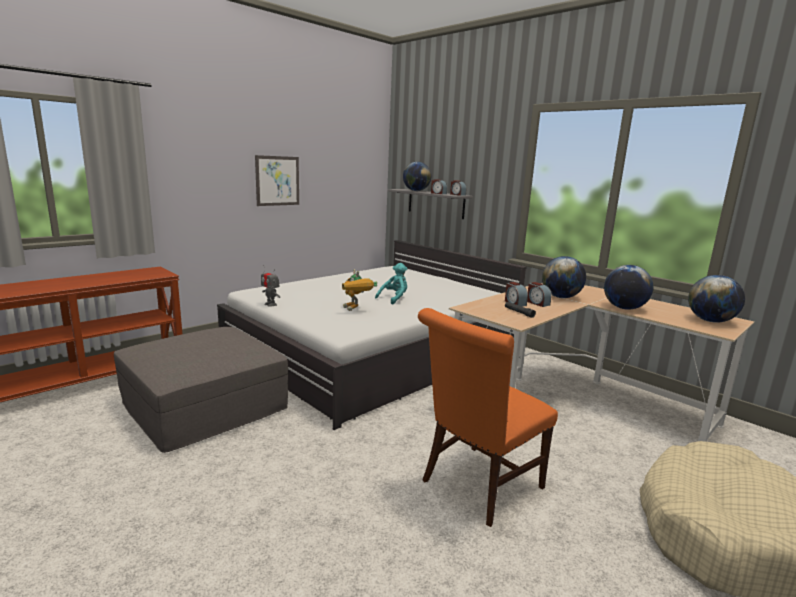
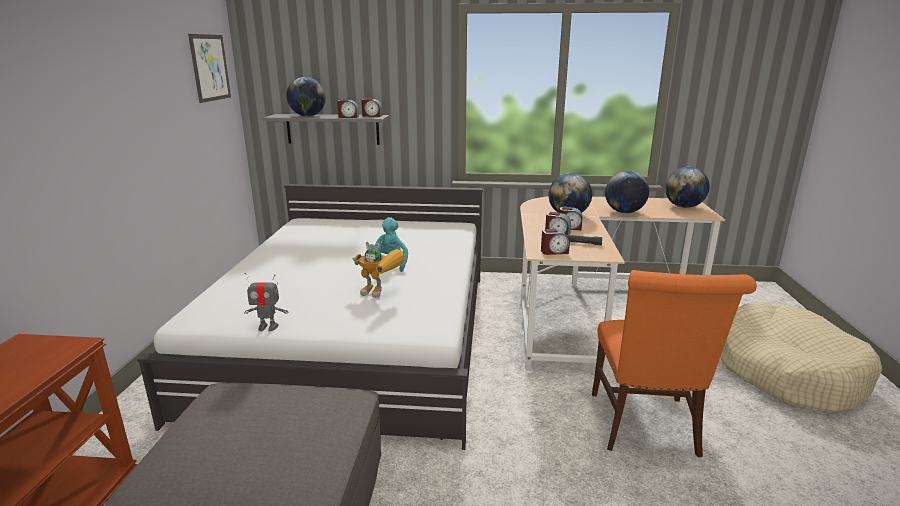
camera: 40 degrees left, 5 degrees up
picture [255,155,299,206] -> picture moved to [188,34,231,103]
none -> alarm clock [541,229,570,255]

